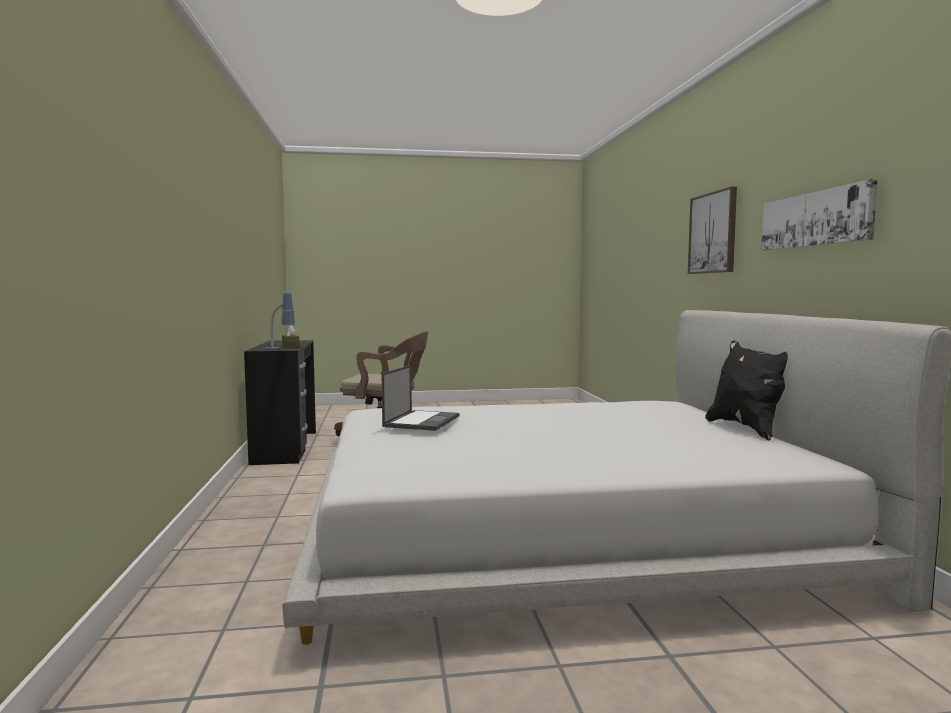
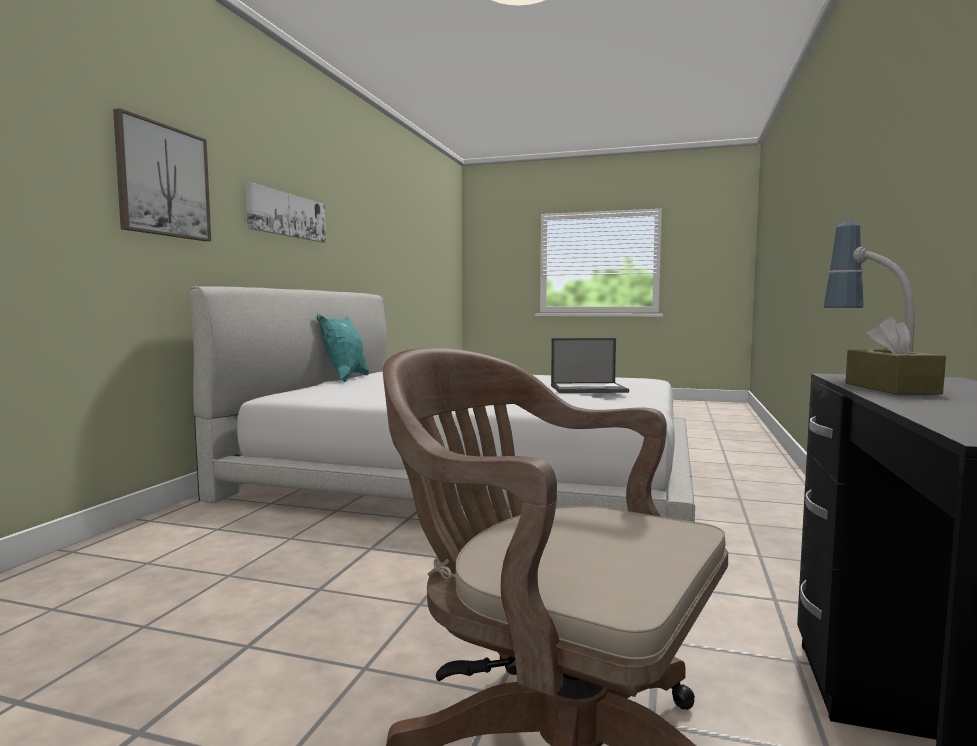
camera: 155 degrees left, 0 degrees up
laptop [382,365,459,431] -> laptop turned 135 degrees counterclockwise [551,338,629,393]
black pillow [705,340,788,441] -> turquoise pillow [317,313,369,382]

